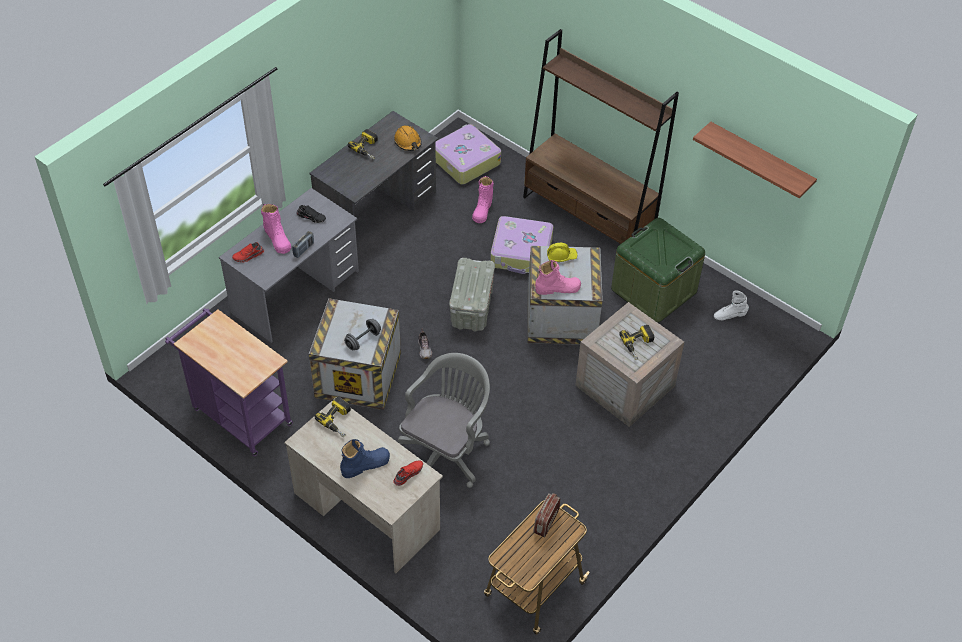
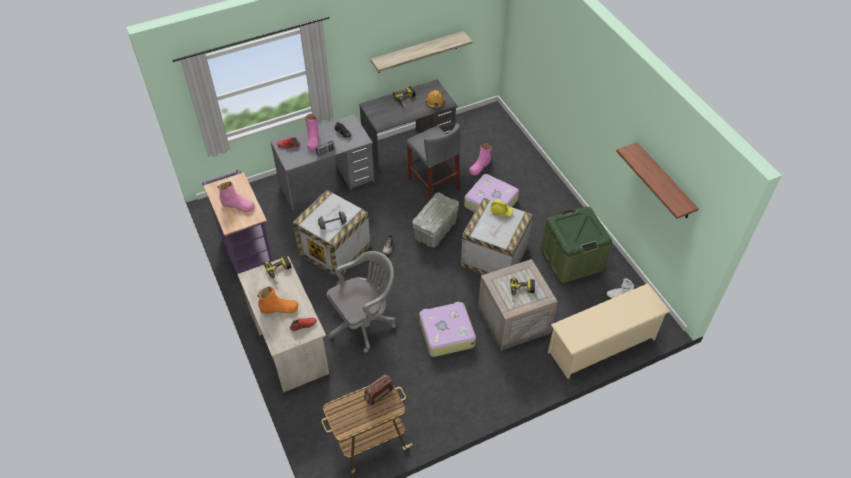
camera: 25 degrees right, 0 degrees up
blue boot [340,439,390,478] -> orange boot [257,287,298,314]
suitcase [435,124,501,184] -> suitcase moved to [419,302,476,357]
brown bookcase [523,29,679,244] -> none
pink boot [535,260,581,295] -> pink boot moved to [218,182,255,212]
none -> shelf [370,31,473,73]
none -> grey stool [407,124,460,200]
none -> beige shoe rack [548,283,671,379]

